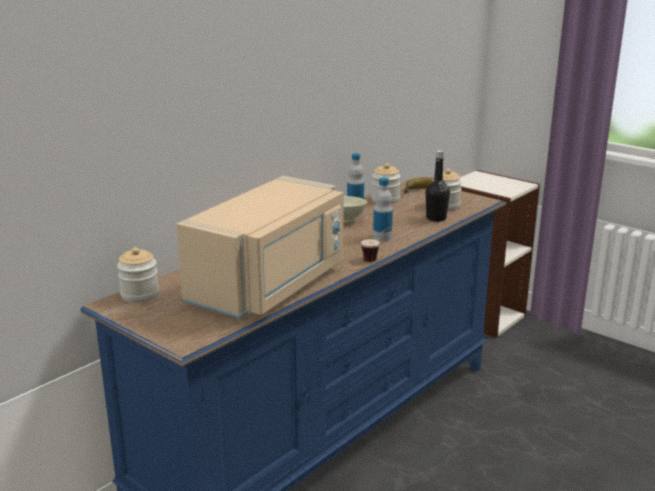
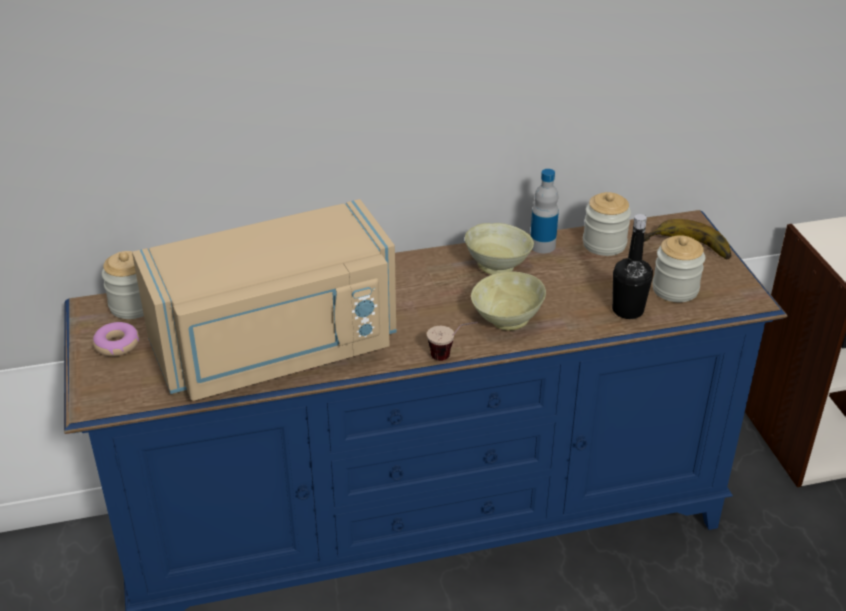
camera: 35 degrees right, 15 degrees up
bottle [373,178,393,241] -> beige bowl [471,272,546,331]
none -> donut [93,322,139,356]

